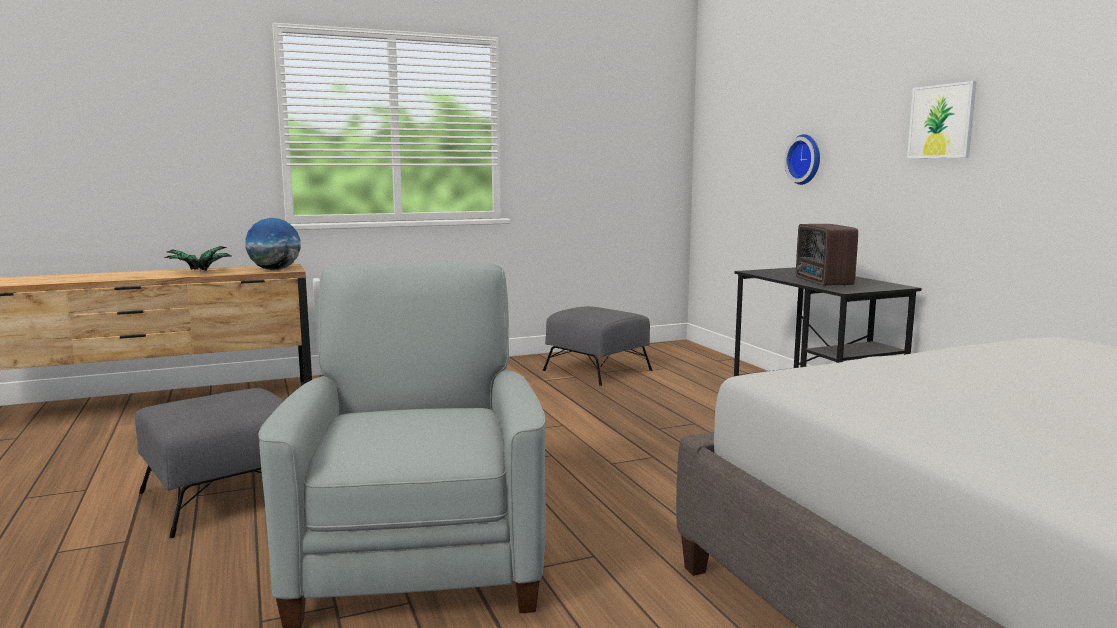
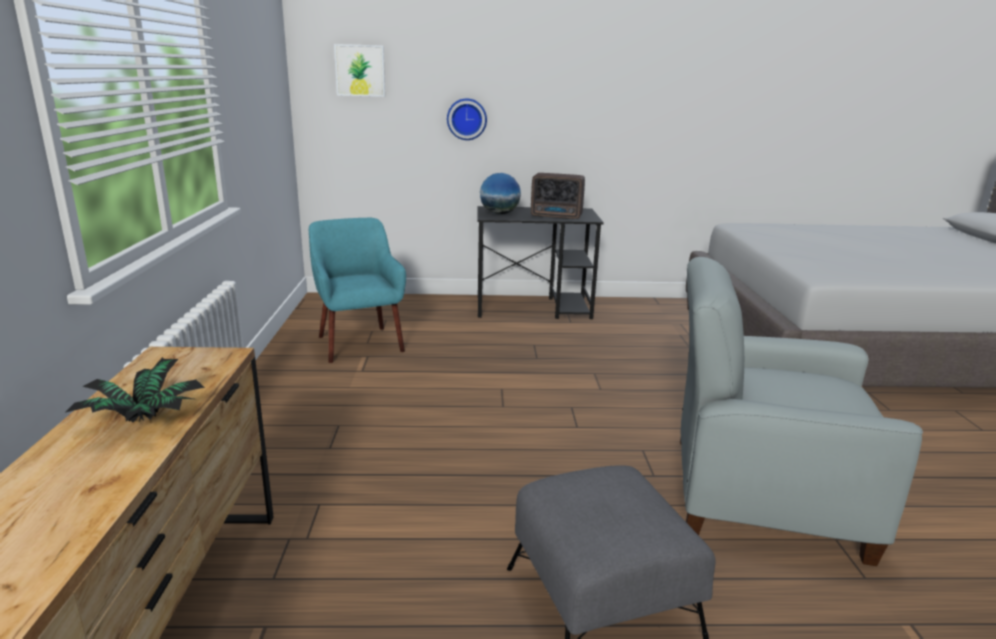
camera: 70 degrees left, 10 degrees up
globe [245,218,301,270] -> globe moved to [480,173,521,214]
grey ottoman [543,306,652,386] -> turquoise armchair [309,218,406,363]
picture [907,81,977,158] -> picture moved to [334,44,385,97]

